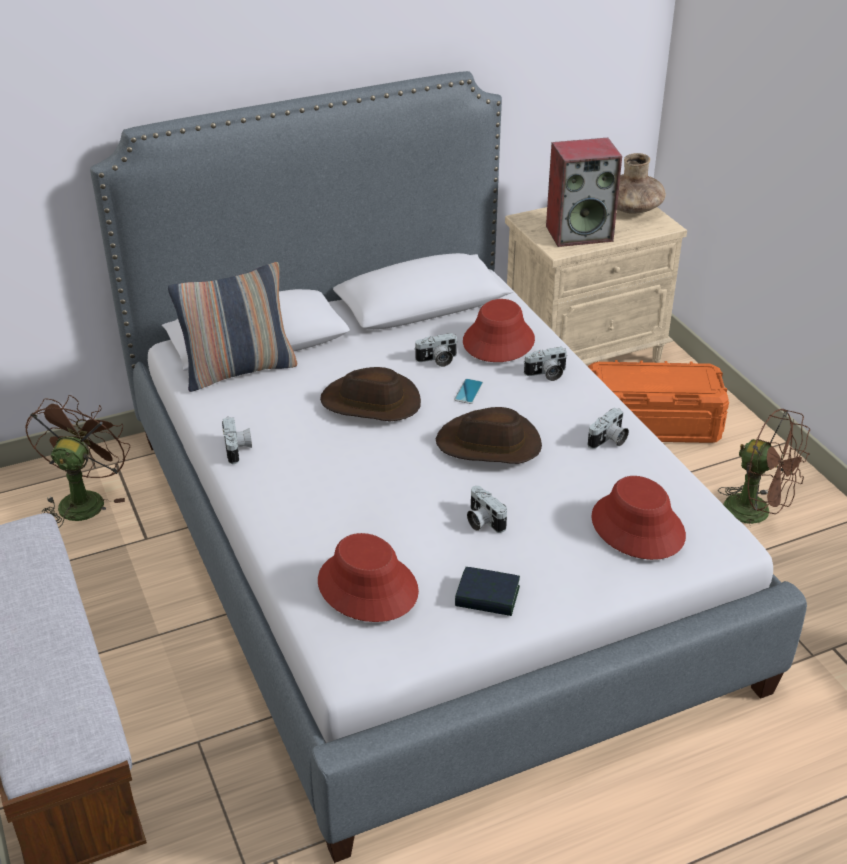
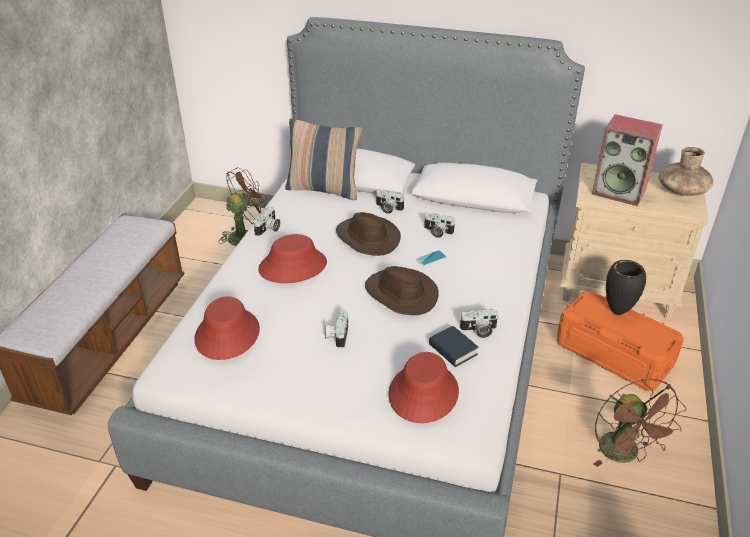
camera: 40 degrees right, 0 degrees up
book [455,567,520,616] -> book moved to [429,326,479,367]
red hat [463,299,535,362] -> red hat moved to [258,234,327,283]
camera [523,347,567,381] -> camera moved to [376,190,405,214]
none -> black vase [606,260,646,315]

